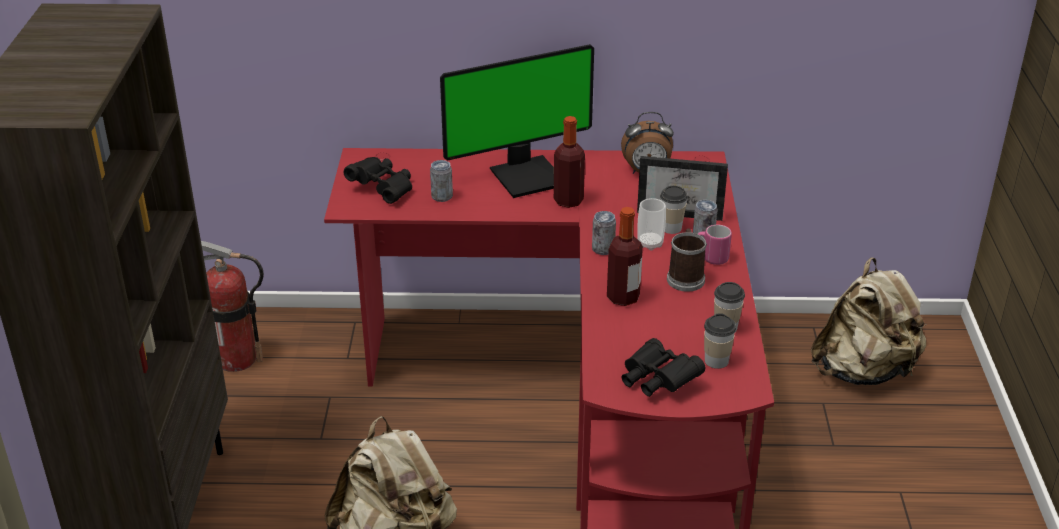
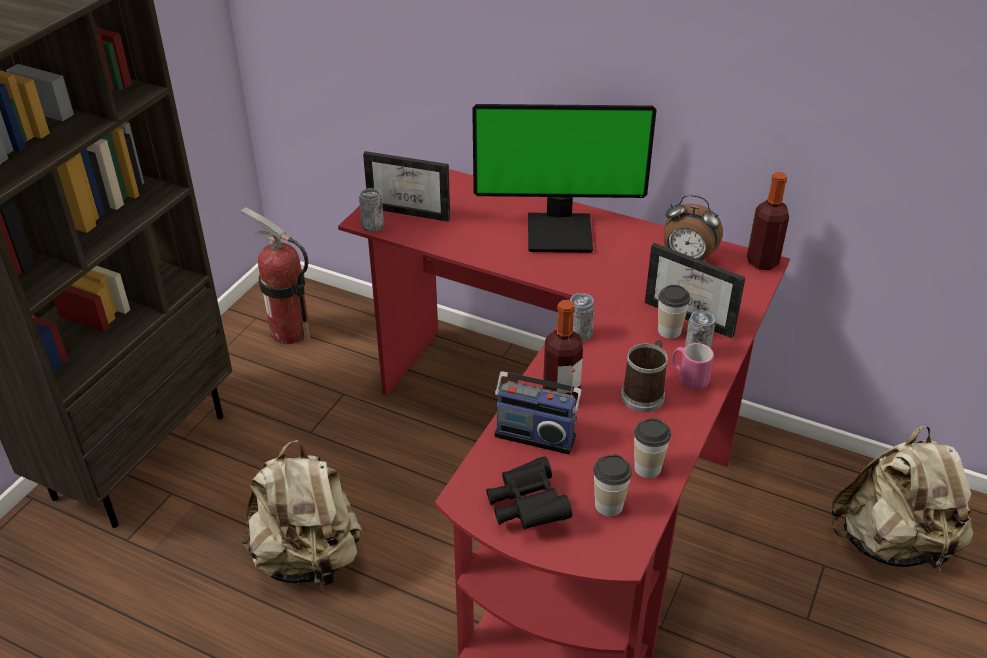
camera: 25 degrees right, 5 degrees up
black binoculars [344,157,412,204] -> picture frame [363,151,450,222]
can [430,160,453,202] -> can moved to [359,188,384,232]
bottle [554,116,585,208] -> bottle moved to [747,172,789,270]
cup [637,198,666,250] -> none
none -> radio [494,368,582,454]

